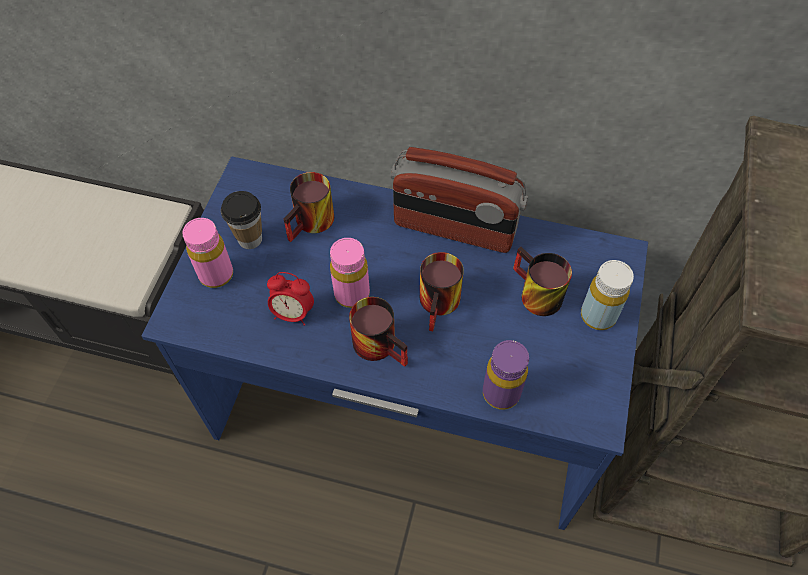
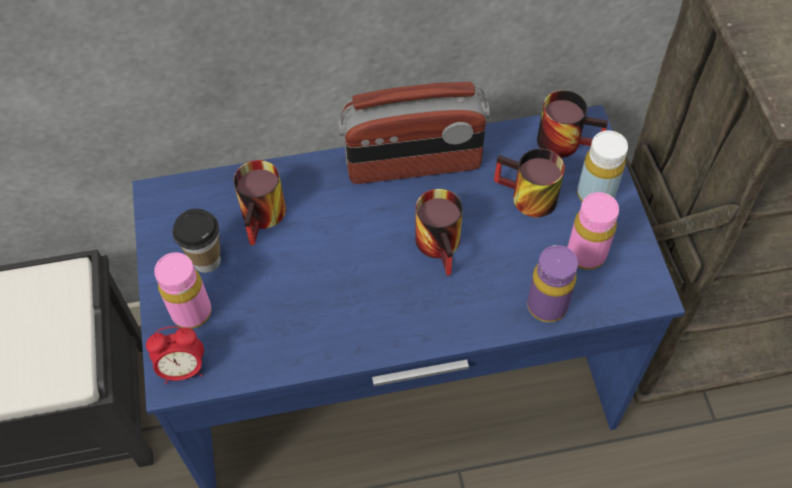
camera: 25 degrees left, 0 degrees up
alarm clock [267,272,314,326] -> alarm clock moved to [146,326,204,384]
pink bottle [330,238,370,308] -> pink bottle moved to [567,192,619,270]
mug [349,297,408,367] -> mug moved to [537,90,608,158]

